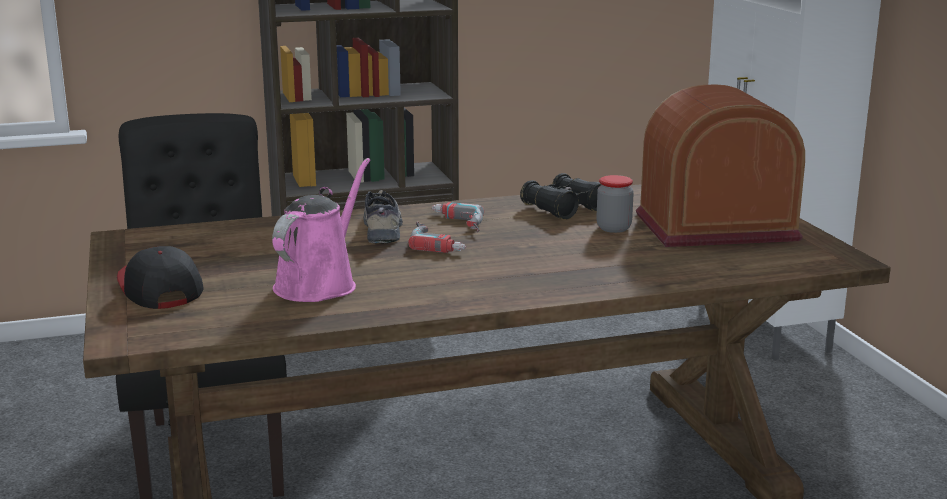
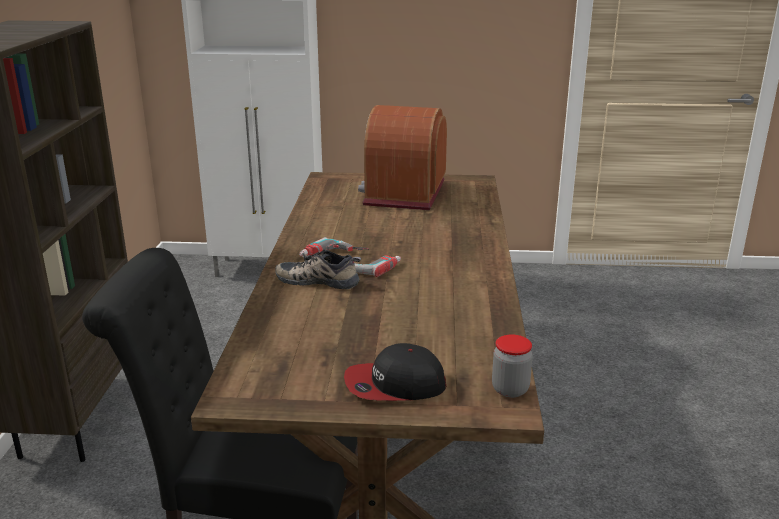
camera: 70 degrees left, 5 degrees up
pink watering can [272,158,370,302] -> none
black binoculars [520,173,601,220] -> none
jar [596,175,634,233] -> jar moved to [492,334,533,398]

